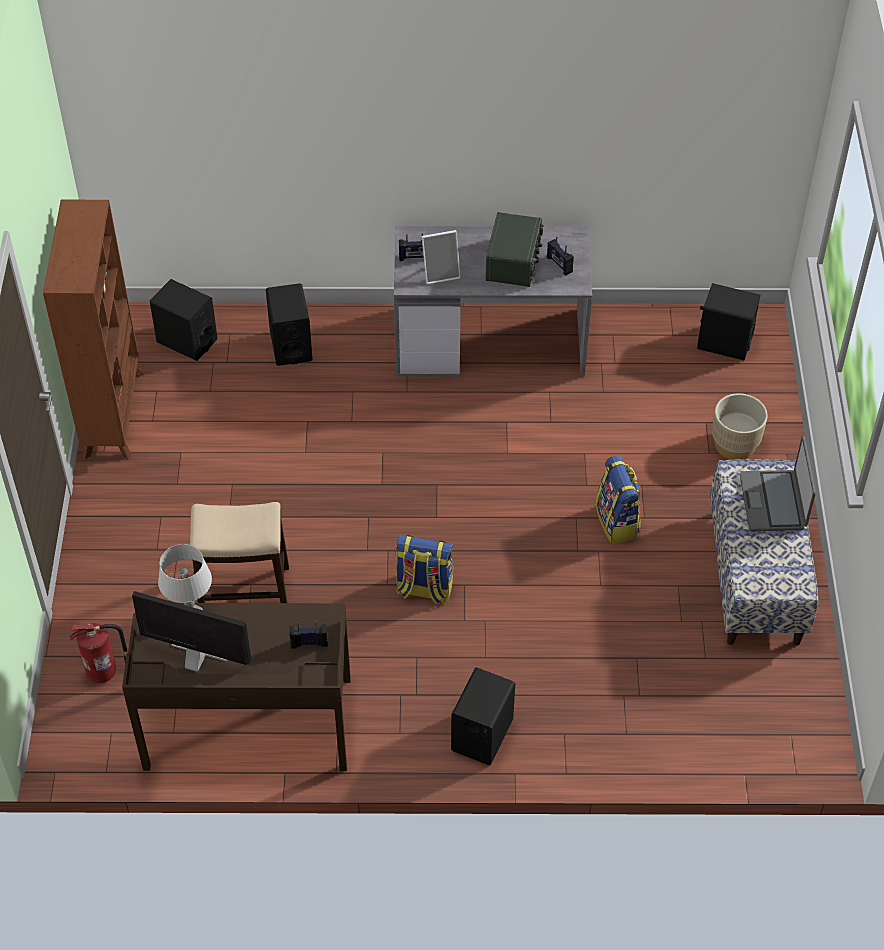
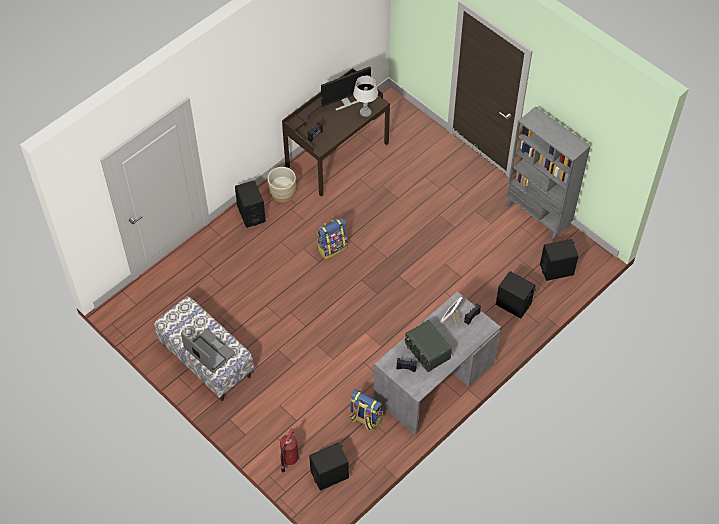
camera: 135 degrees right, 5 degrees up
brown bookcase [43,200,144,459] -> grey bookcase [506,107,591,241]
fire extinguisher [70,623,128,683] -> fire extinguisher moved to [280,428,298,473]
stool [190,502,289,603] -> none
backpack [596,456,641,544] -> backpack moved to [350,389,383,431]
beige planter [712,393,768,460] -> beige planter moved to [268,167,296,202]

